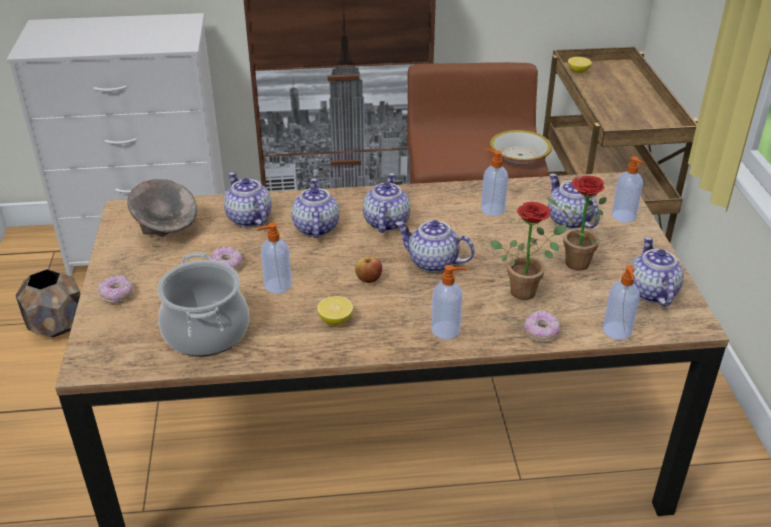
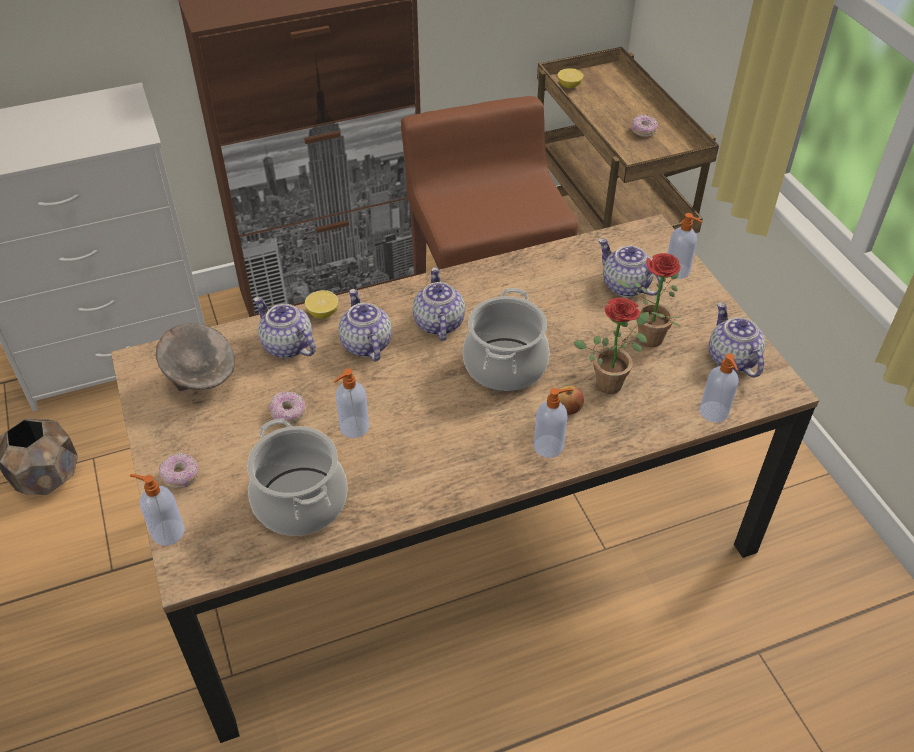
camera: 15 degrees left, 10 degrees up
lemon [317,296,353,326] -> lemon moved to [305,290,339,319]
apple [355,257,382,283] -> apple moved to [558,386,584,415]
teapot [395,220,475,272] -> cooking pot [463,288,550,391]
soap dispenser [481,149,508,216] -> soap dispenser moved to [130,474,185,546]
bowl [490,130,552,165] -> none
donut [524,310,560,342] -> donut moved to [631,115,658,137]

